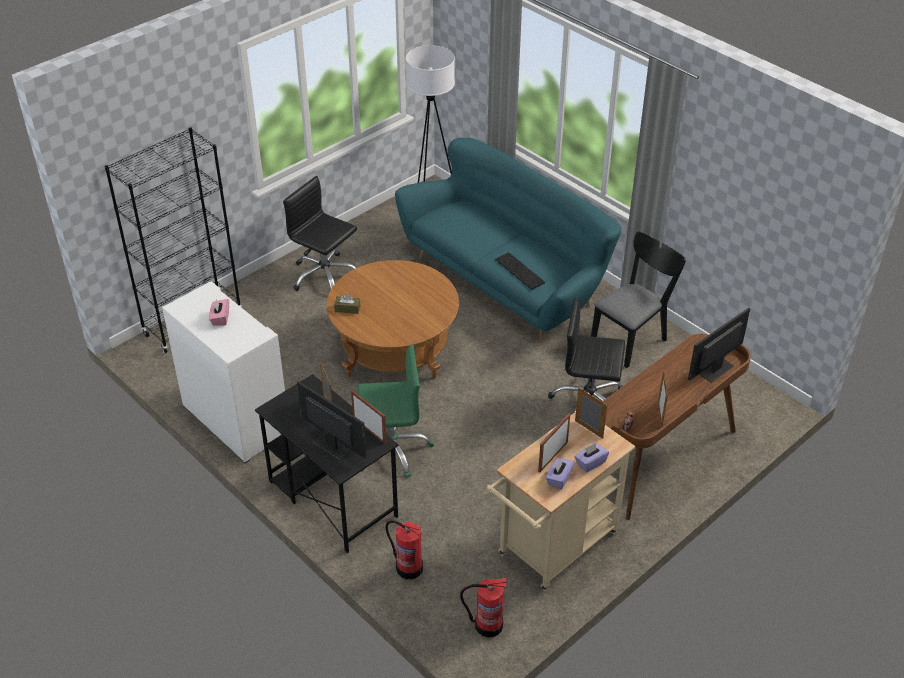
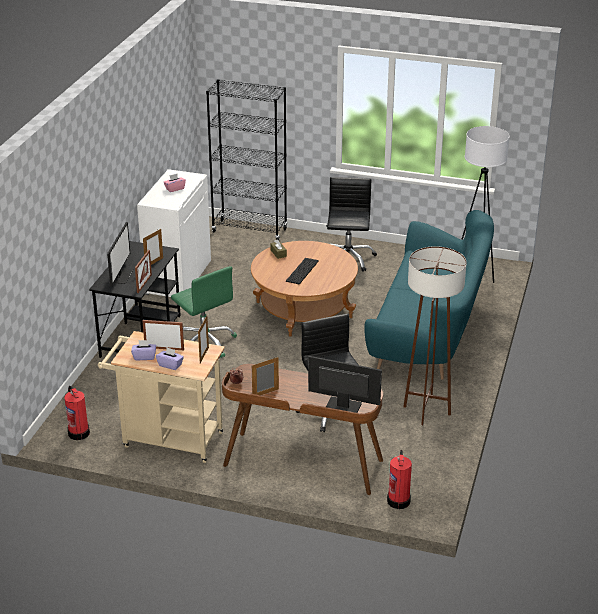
camera: 60 degrees right, 10 degrees down
fire extinguisher [385,520,423,579] -> fire extinguisher moved to [387,450,412,509]
keyboard [495,252,545,290] -> keyboard moved to [286,258,319,285]
black chair [591,231,686,368] -> brown floor lamp [403,246,467,425]

